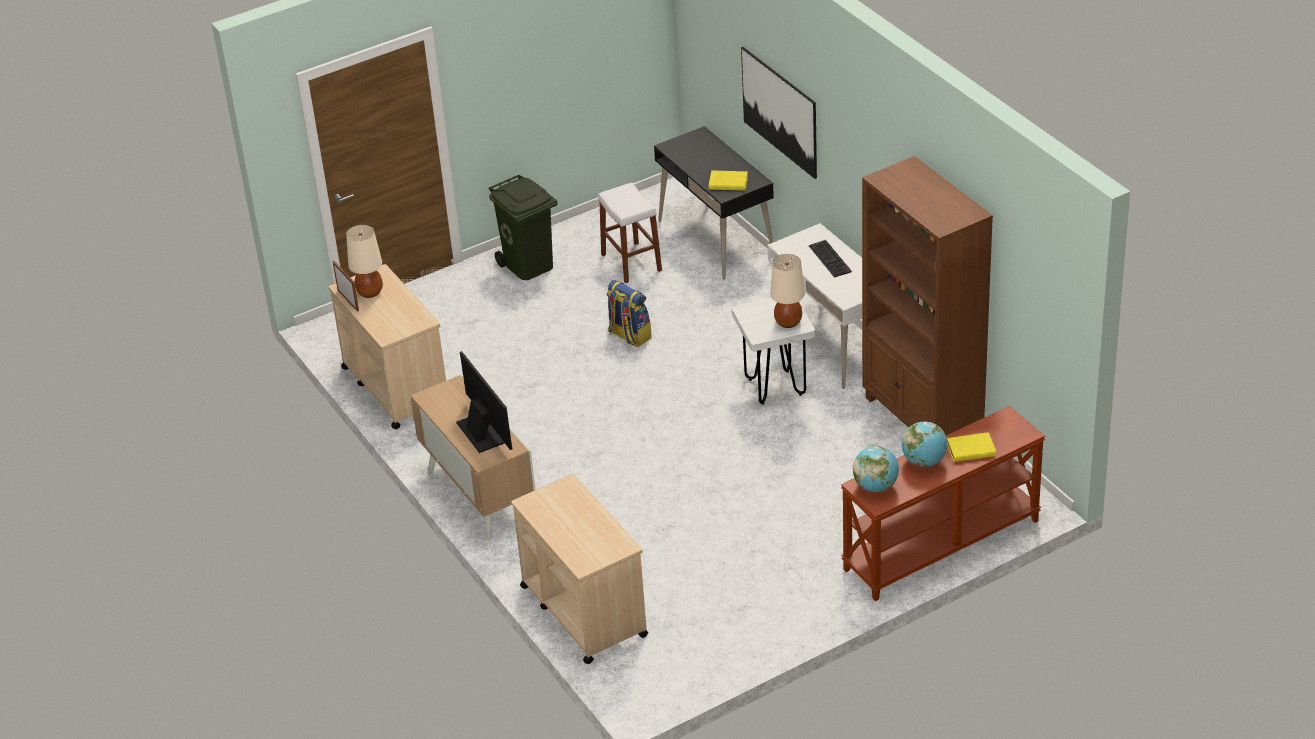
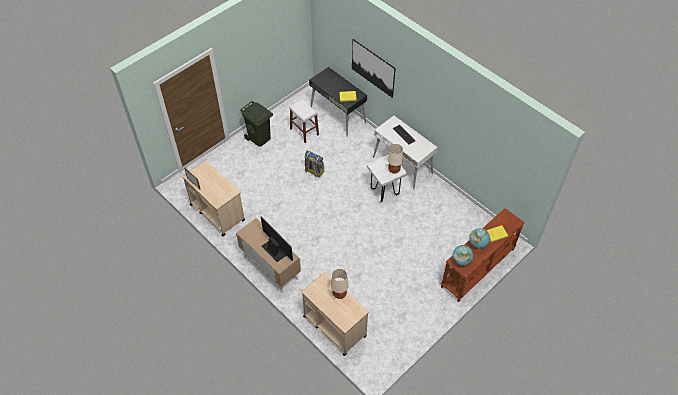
camera: 15 degrees left, 15 degrees up
beige table lamp [346,225,383,298] -> beige table lamp moved to [331,269,349,299]
brown bookcase [862,156,993,436] -> none

